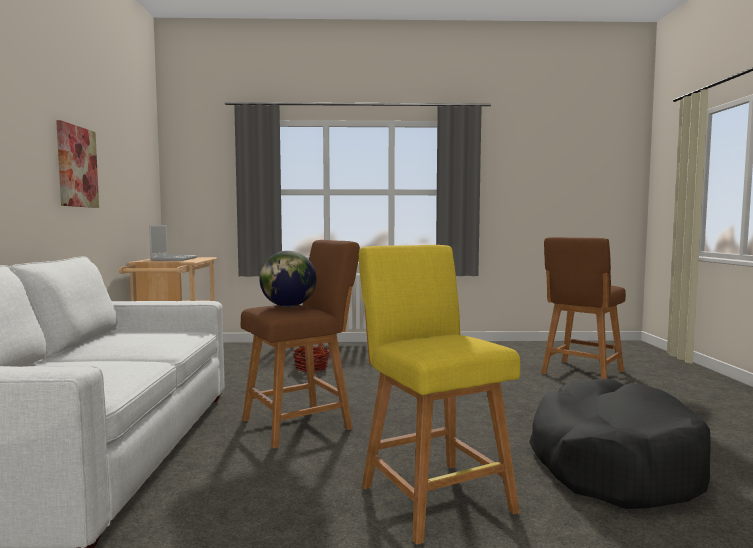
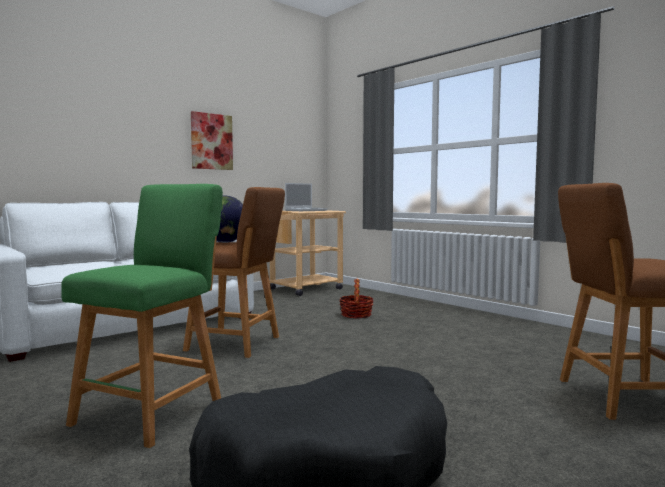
camera: 50 degrees right, 0 degrees up
yellow stool [359,245,520,545] -> green stool [61,184,223,448]

